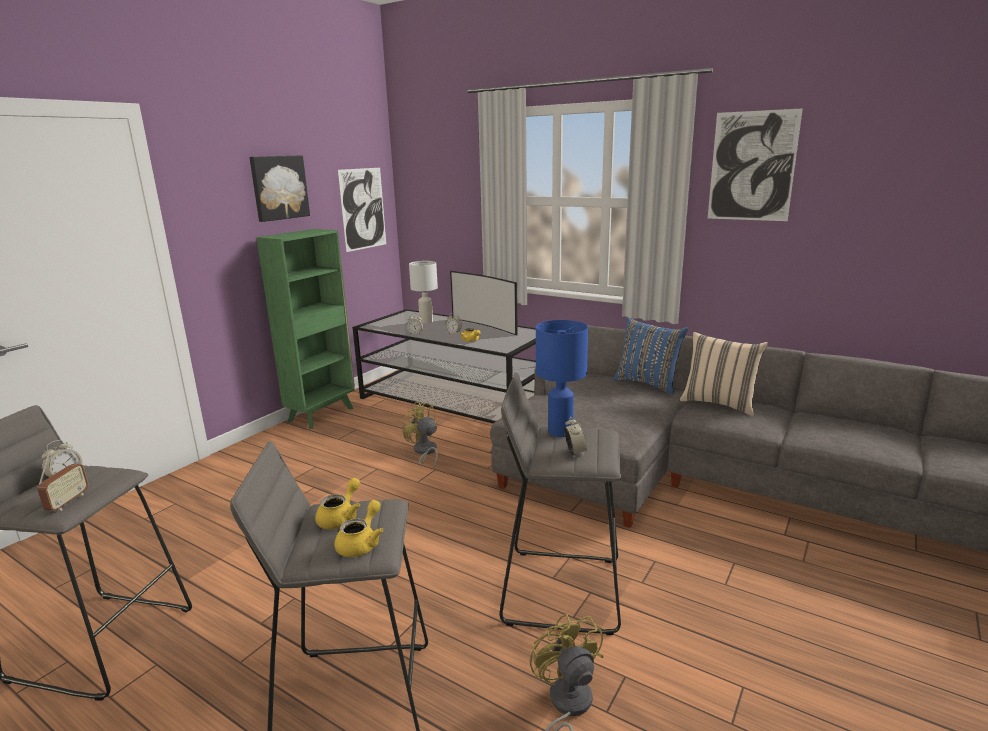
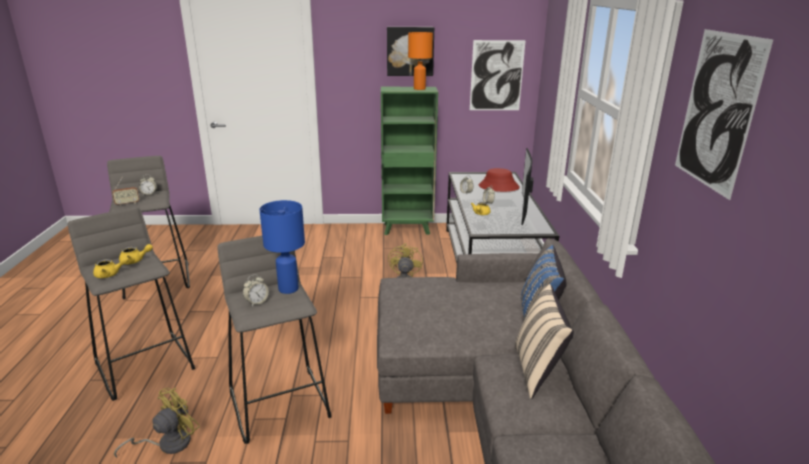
camera: 55 degrees right, 5 degrees up
white table lamp [409,261,438,324] -> red hat [479,168,520,192]
none -> orange table lamp [408,32,433,90]

